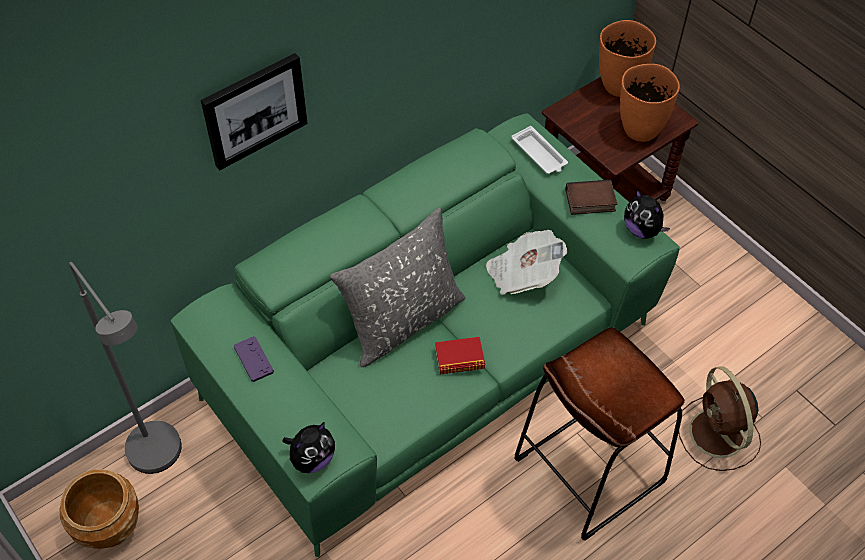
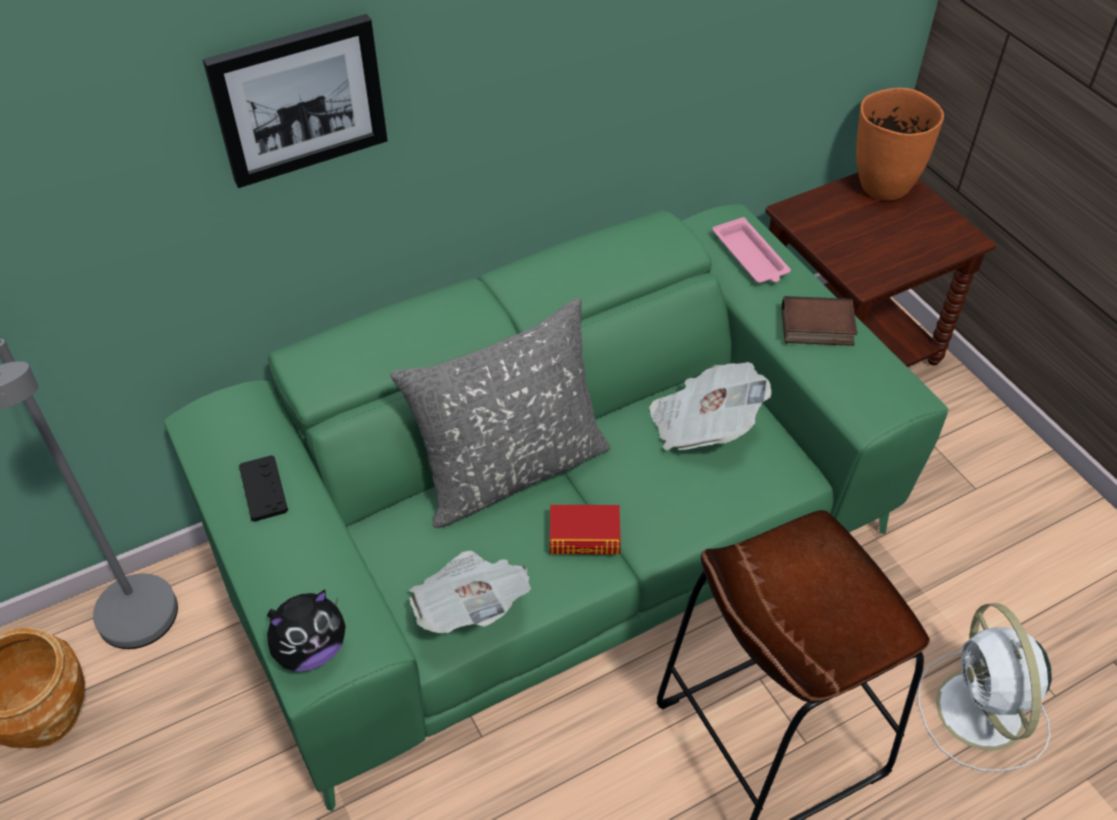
camera: 10 degrees right, 5 degrees down
purple game controller [234,336,274,382] -> black game controller [239,455,288,522]
white tray [511,126,568,174] -> pink tray [712,217,791,283]
orange vase [620,64,680,142] -> none
plush toy [624,189,670,239] -> none
brown fan [679,366,761,471] -> white fan [918,603,1052,772]
none -> newspaper [409,551,531,633]

